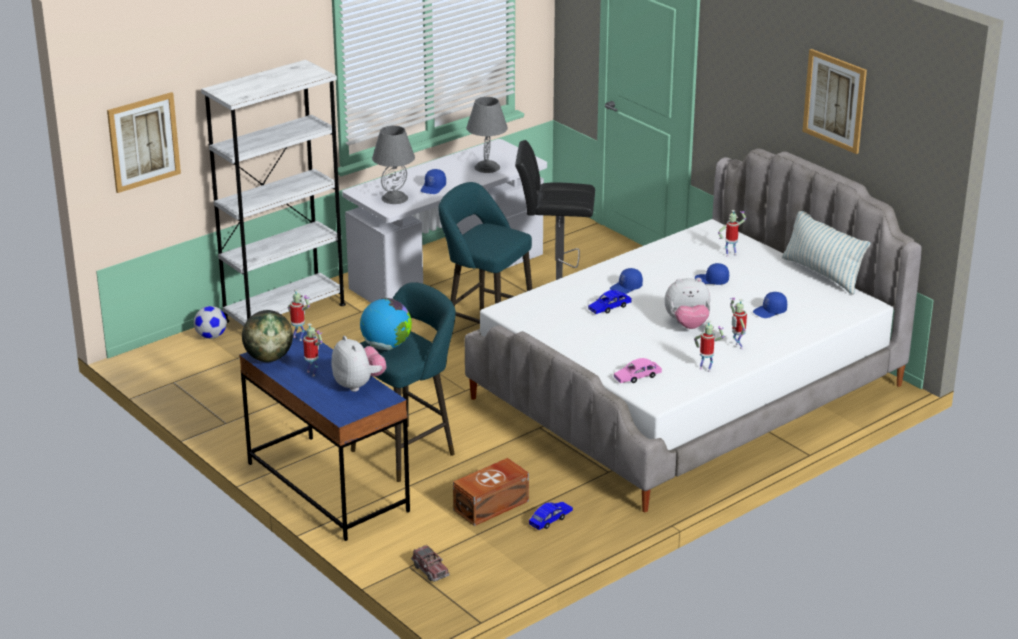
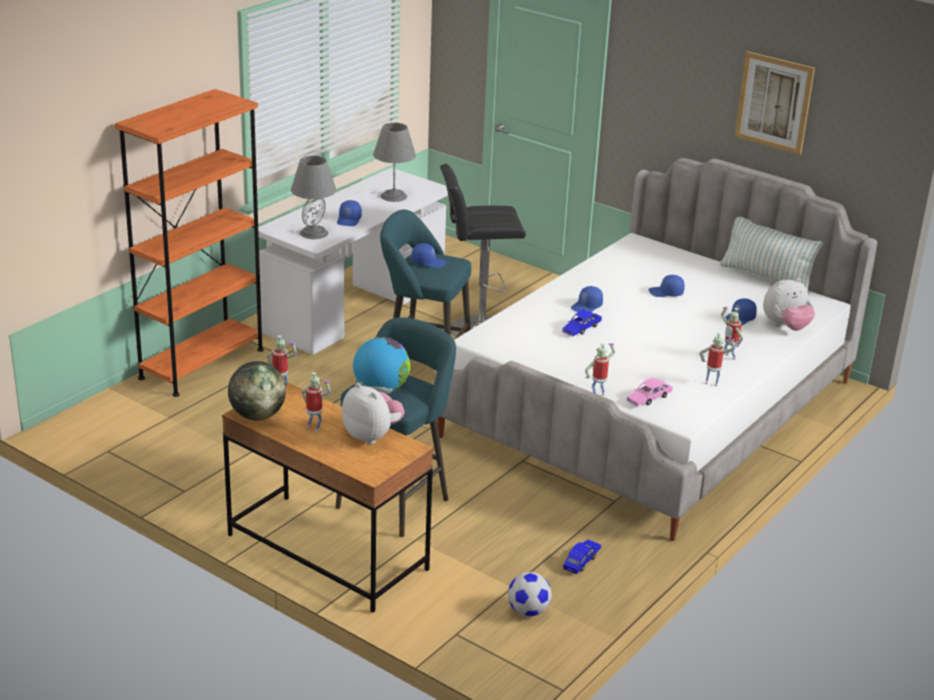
camera: 15 degrees left, 0 degrees up
picture [107,92,181,193] -> none
football [194,306,227,339] -> football moved to [508,572,552,616]
white bookcase [201,60,346,326] -> orange bookcase [115,89,264,397]
blue desk [239,330,410,541] -> brown desk [222,381,433,613]
toy truck [411,545,450,582] -> none
brown storage box [453,458,529,526] -> none
plush toy [664,278,710,329] -> plush toy moved to [763,278,815,331]
toy robot [718,210,746,257] -> toy robot moved to [585,343,615,395]
none -> blue cap [412,243,446,268]

